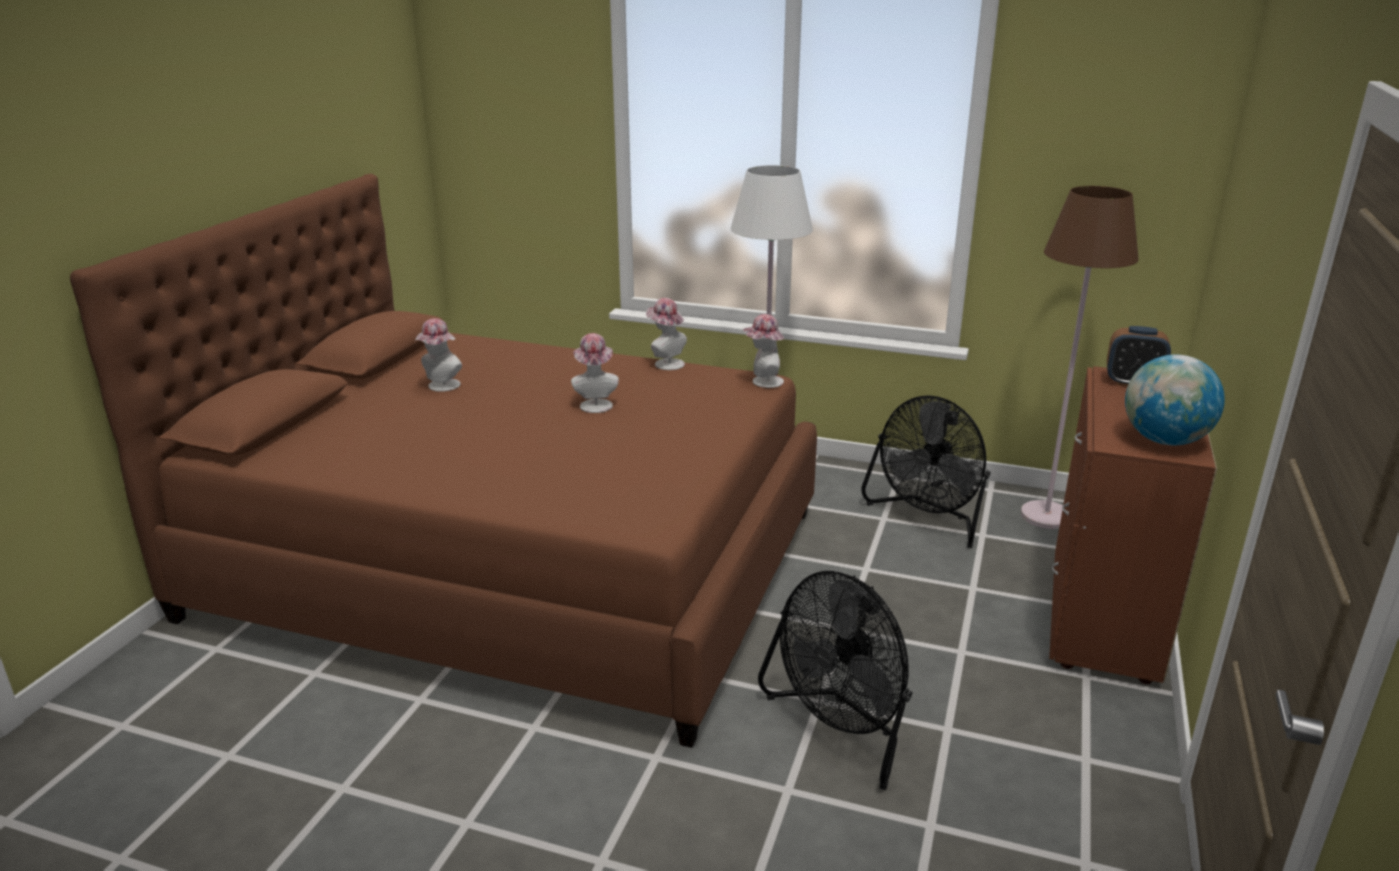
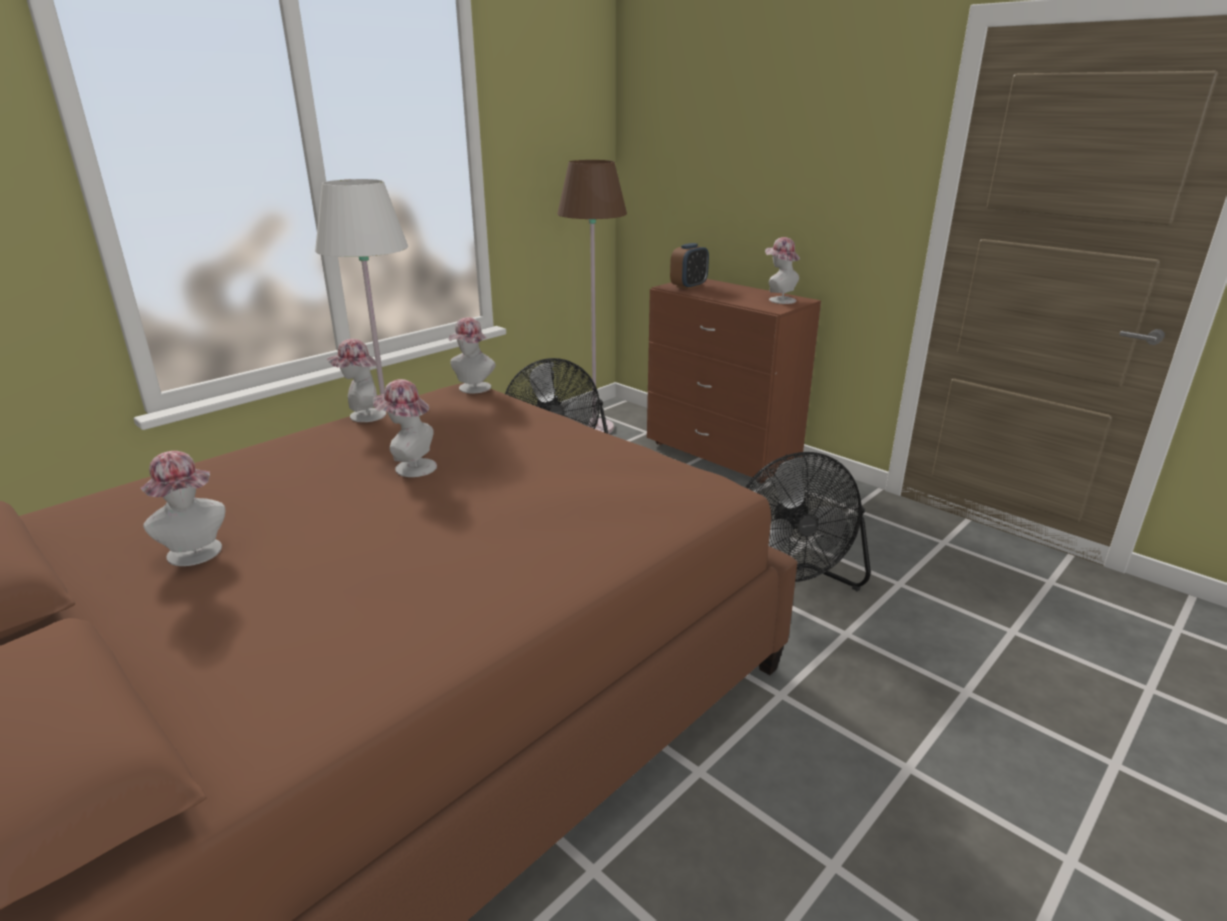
camera: 65 degrees left, 0 degrees up
globe [1125,354,1225,445] -> hat [765,237,800,304]

